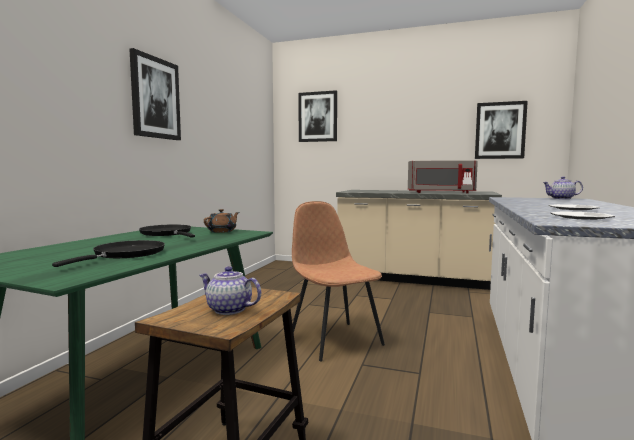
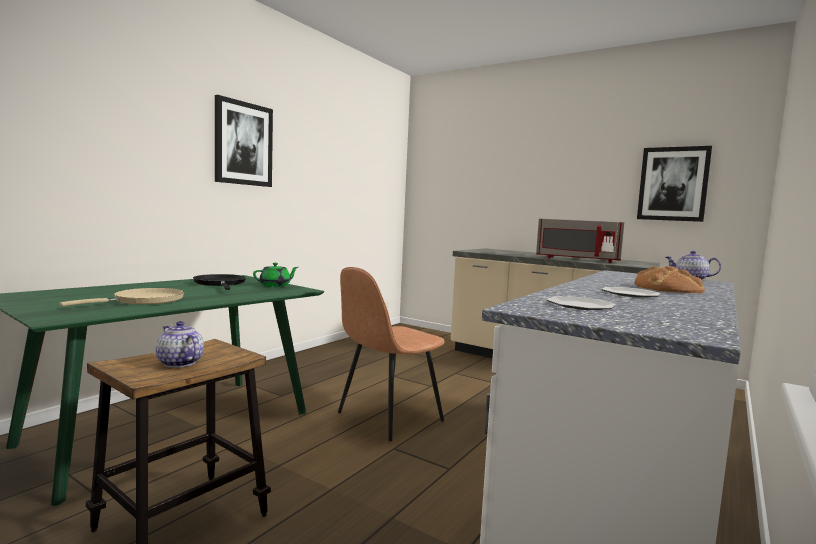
camera: 15 degrees right, 0 degrees up
black frying pan [52,240,165,267] -> beige frying pan [59,288,184,306]
brown teapot [204,209,239,233] -> green teapot [253,263,298,287]
brown chair [292,201,385,361] -> brown chair turned 120 degrees counterclockwise [338,267,445,441]
picture [298,90,337,142] -> none
none -> bread [635,266,705,293]

